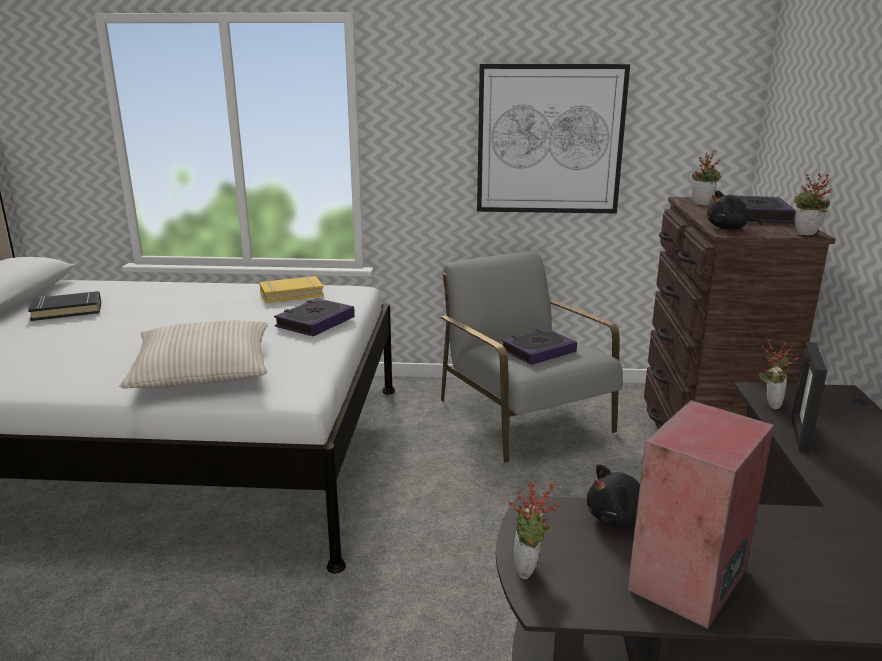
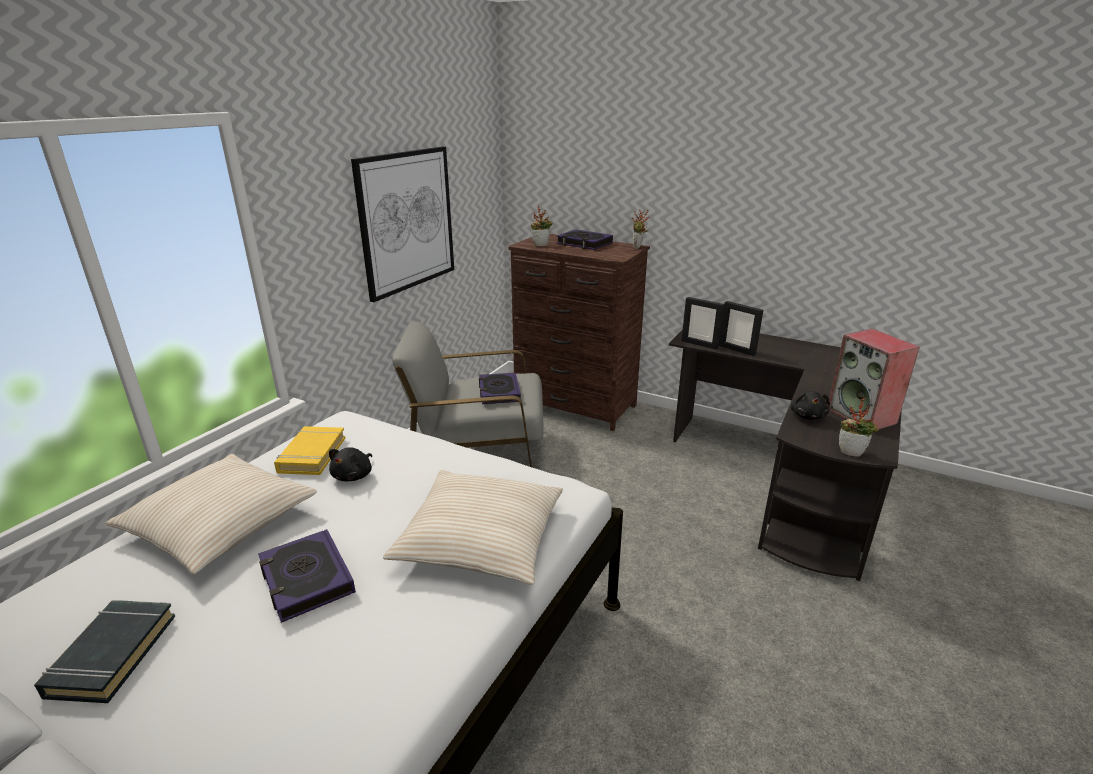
camera: 65 degrees left, 5 degrees up
book [274,298,355,337] -> book moved to [258,529,356,623]
black plush toy [707,190,762,230] -> black plush toy moved to [329,447,372,482]
potted plant [759,337,799,410] -> picture frame [681,297,724,350]
none -> beige pillow [106,454,317,574]

